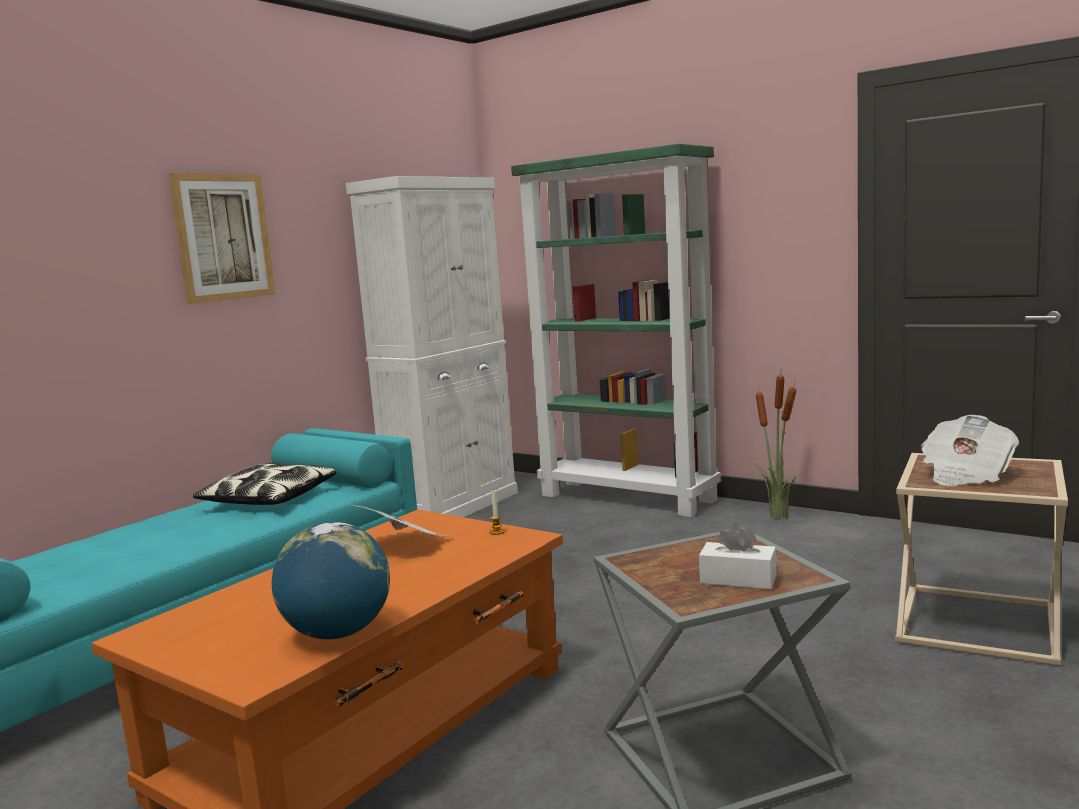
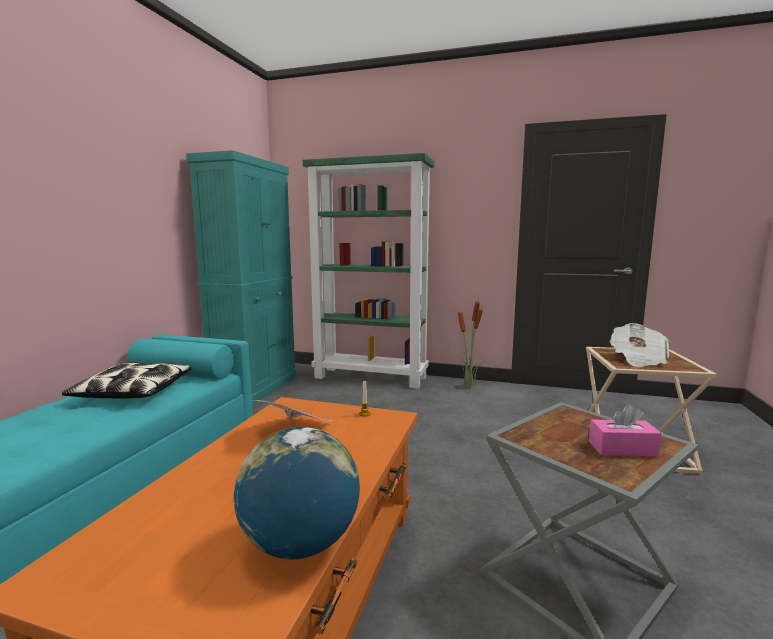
camera: 20 degrees left, 0 degrees up
picture [168,173,276,304] -> none
white cabinet [346,176,518,517] -> turquoise cabinet [186,150,297,404]
white tissue box [699,523,777,589] -> pink tissue box [589,404,662,456]

